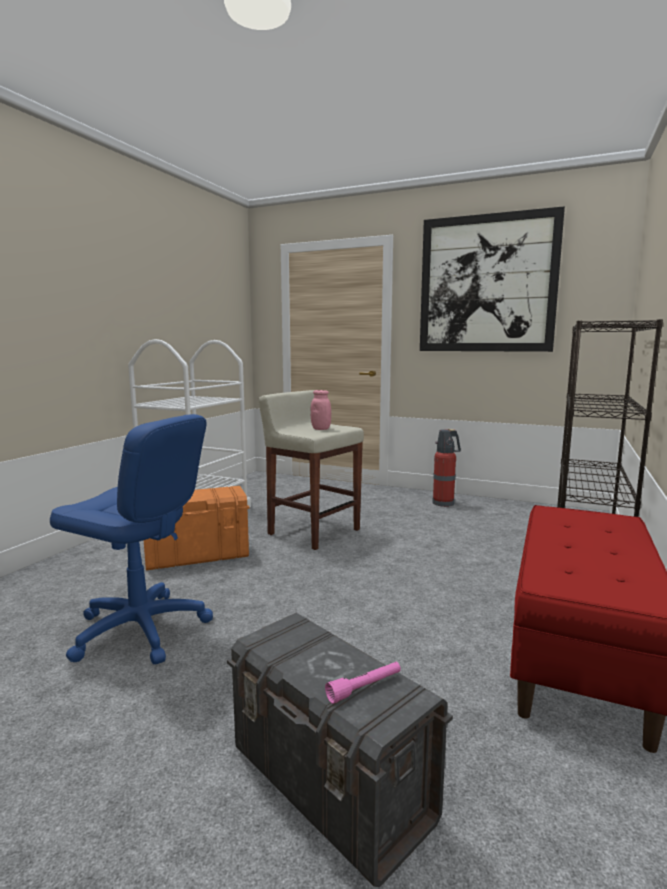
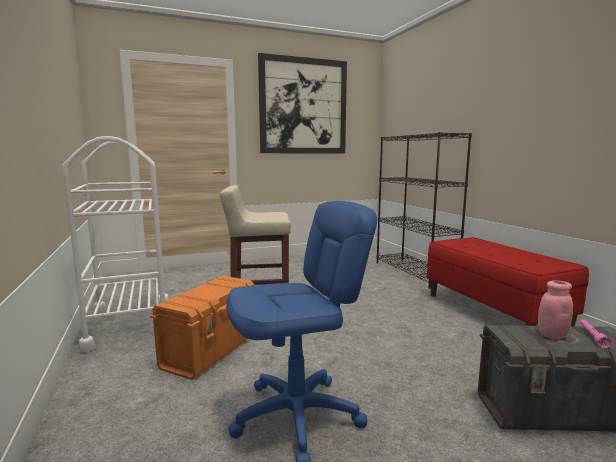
camera: 45 degrees left, 0 degrees up
pink jar [311,390,331,430] -> pink jar moved to [538,281,573,339]
fire extinguisher [432,429,461,507] -> none

